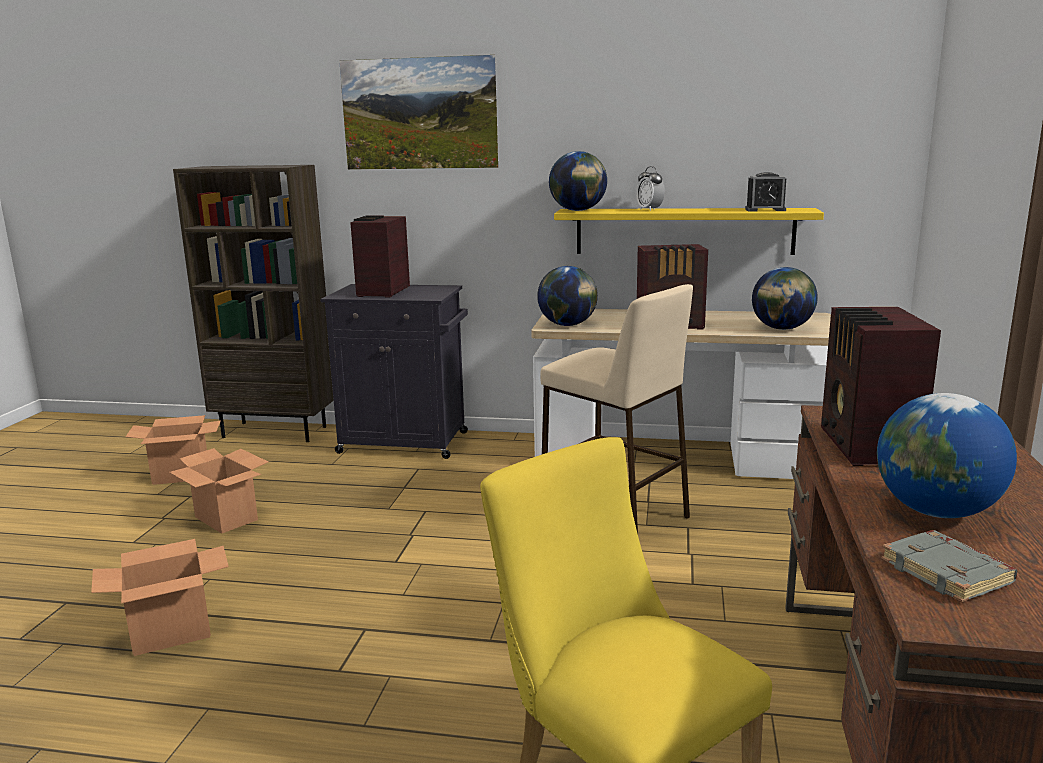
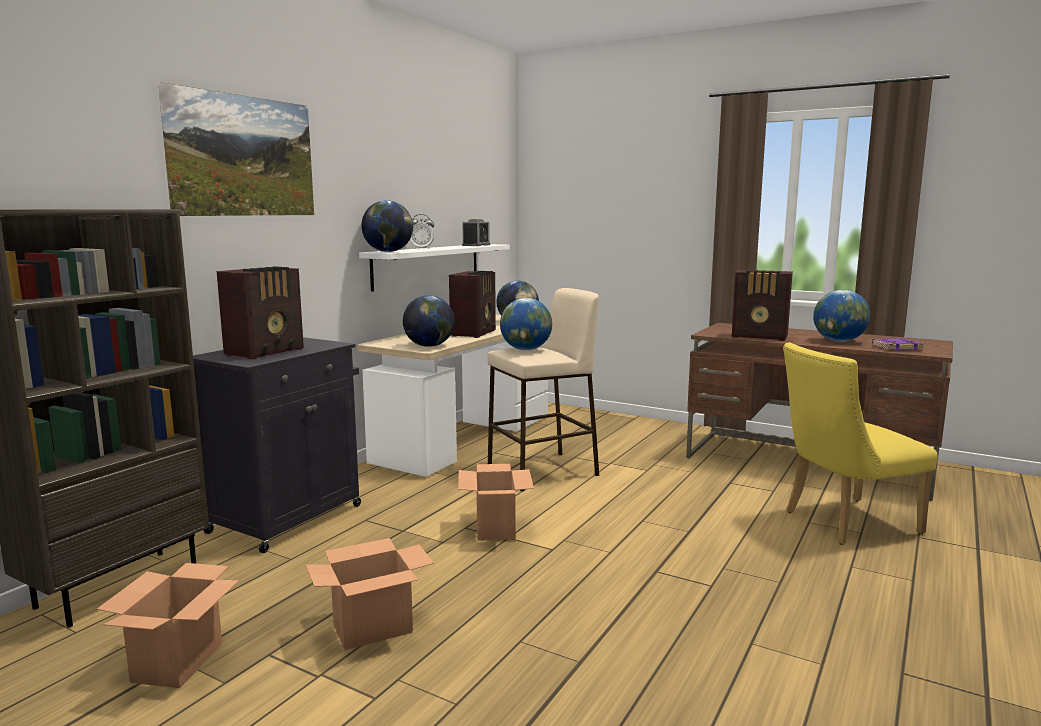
camera: 70 degrees left, 5 degrees down
cardboard box [91,539,229,656] -> cardboard box moved to [458,464,534,541]
radio [350,216,410,297] -> radio turned 90 degrees counterclockwise [217,266,304,360]
yellow shelf [554,208,824,255] -> white shelf [359,244,510,292]
grey book [881,530,1017,602] -> purple book [872,338,924,351]
none -> globe [500,298,552,350]

